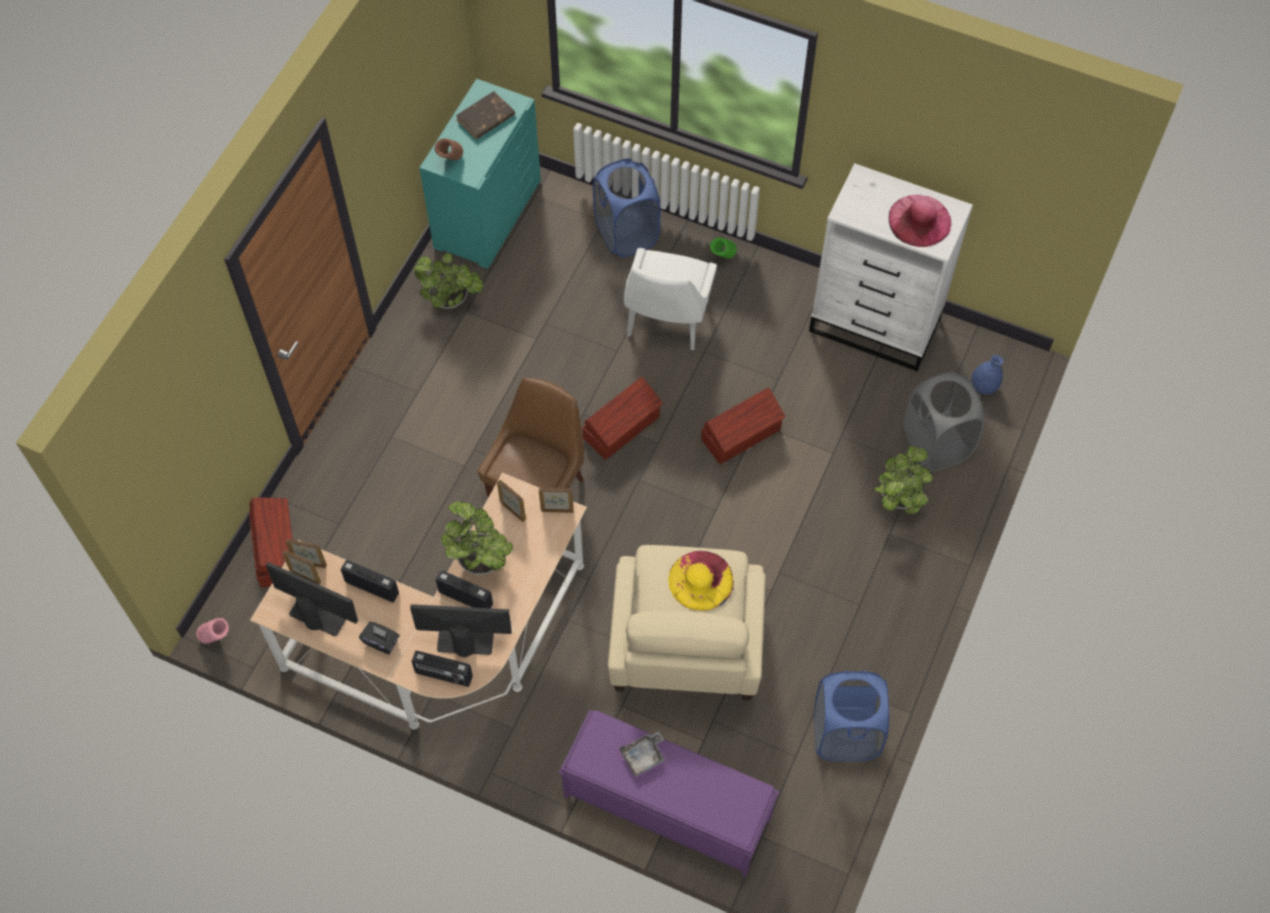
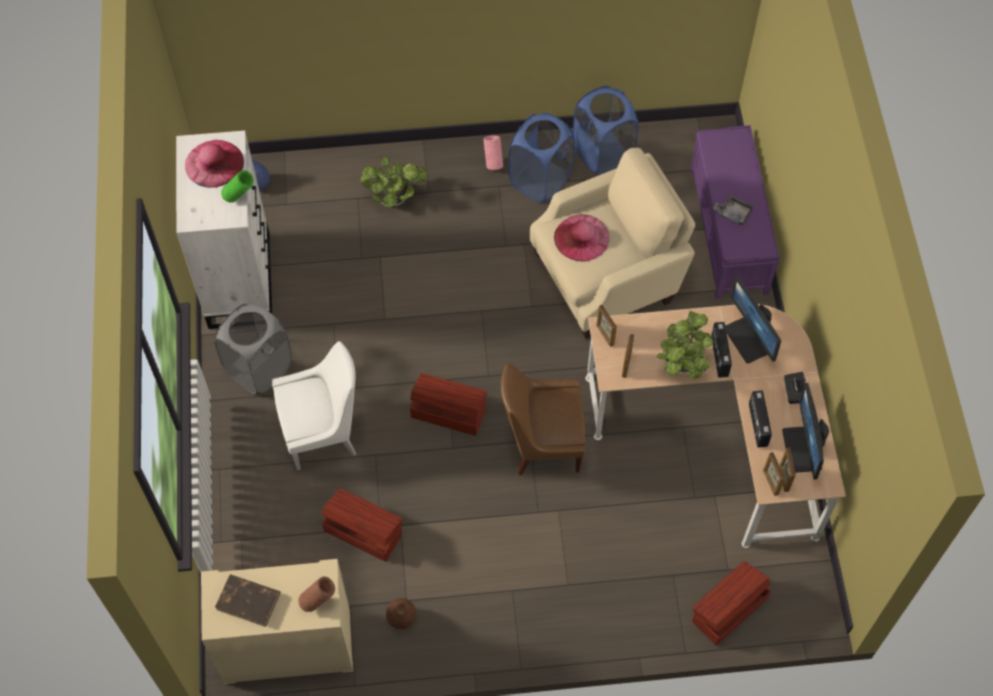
camera: 120 degrees left, 0 degrees up
pink vase [196,618,229,644] -> pink vase moved to [483,135,503,170]
radio [412,651,473,687] -> none
potted plant [413,253,483,309] -> brown vase [386,598,416,629]
turquoise dresser [420,79,541,268] -> beige dresser [201,559,353,684]
blue laundry basket [593,159,660,257] -> blue laundry basket moved to [508,112,575,202]
yellow hat [668,551,733,611] -> pink hat [554,214,610,262]
brown storage box [701,387,786,464] -> brown storage box moved to [322,488,403,562]
green vase [710,237,737,259] -> green vase moved to [221,170,254,203]
grey laundry basket [904,372,985,471] -> grey laundry basket moved to [215,303,292,394]

